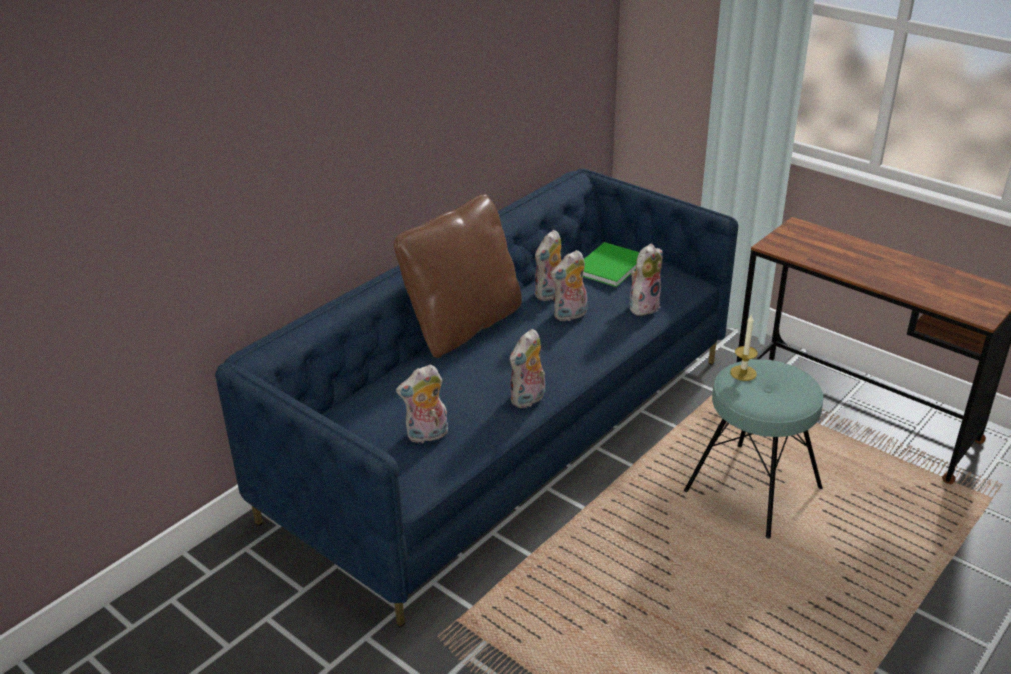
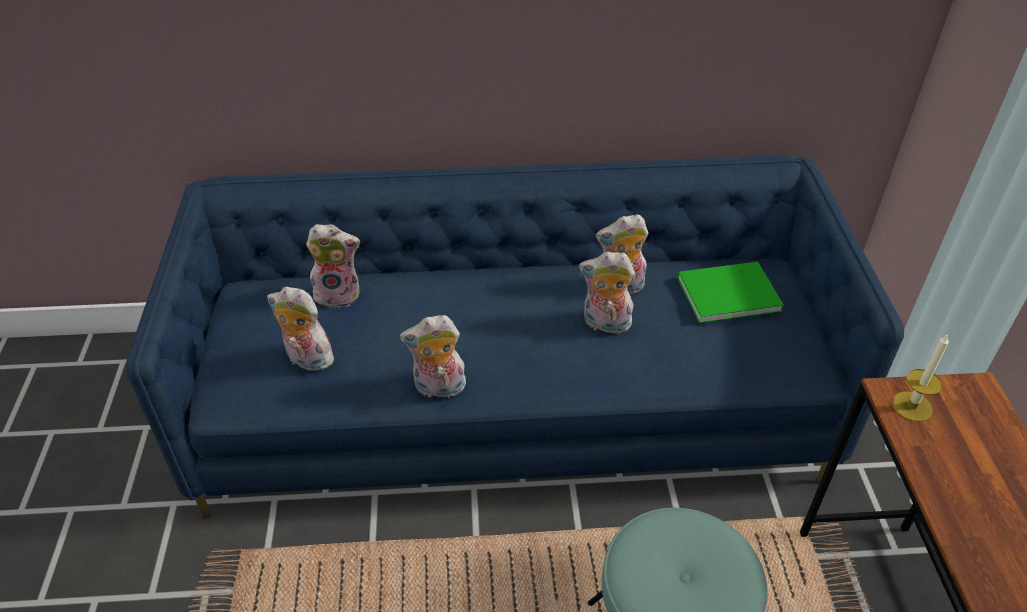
camera: 45 degrees right, 10 degrees up
brown pillow [394,194,522,358] -> none
plush toy [629,244,663,316] -> plush toy moved to [306,224,360,308]
candle [730,314,758,381] -> candle moved to [892,333,949,422]

